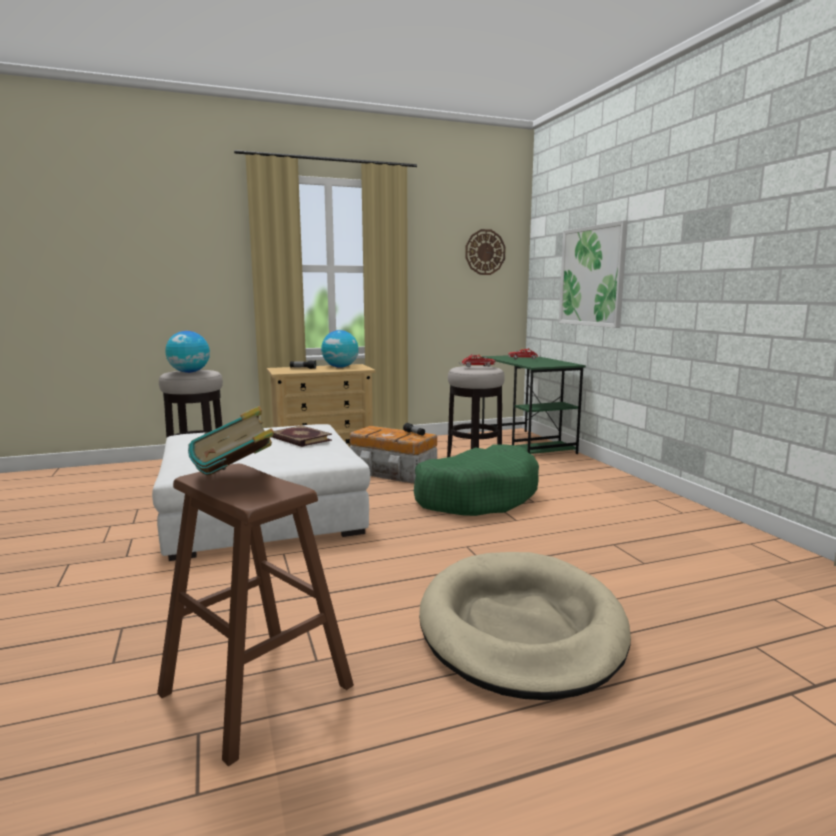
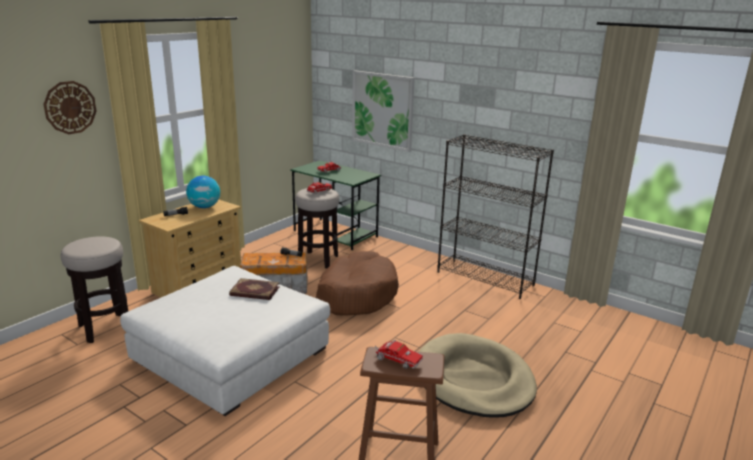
camera: 35 degrees left, 10 degrees up
globe [166,331,210,373] -> none
book [188,406,274,475] -> toy truck [375,340,423,369]
green dog bed [414,444,539,516] -> brown dog bed [316,251,399,316]
wall clock [465,229,506,275] -> wall clock moved to [44,81,96,134]
none -> black bookcase [437,134,554,299]

